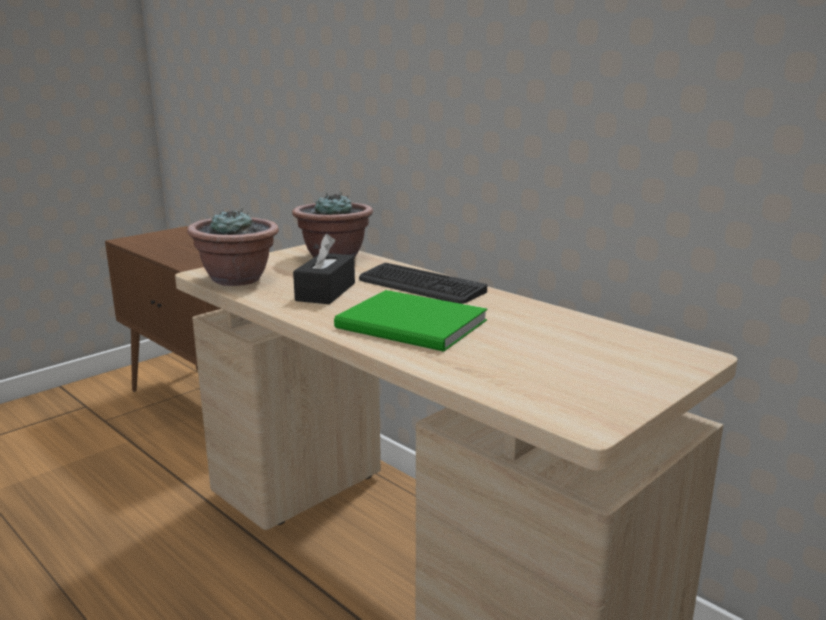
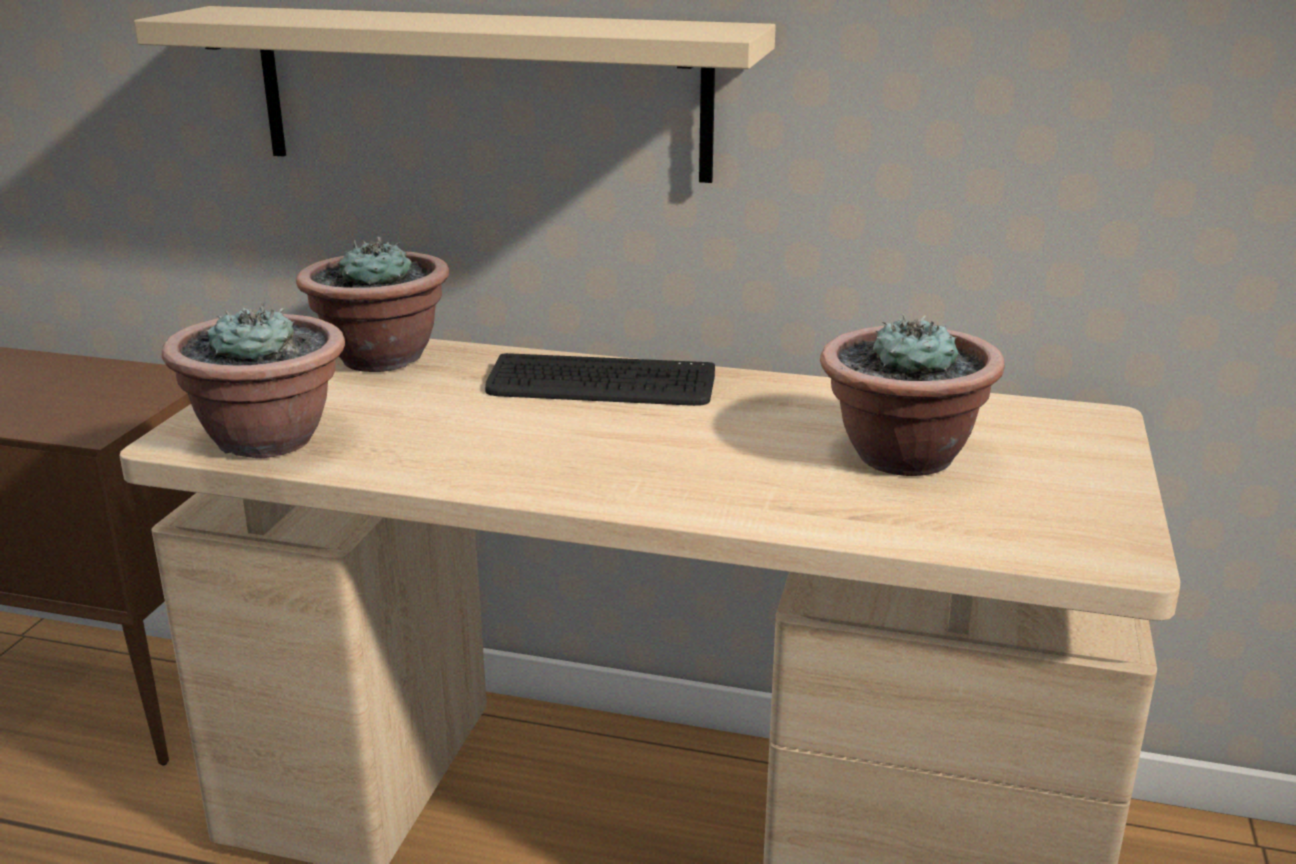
camera: 30 degrees left, 5 degrees up
black tissue box [293,234,355,304] -> none
green book [334,290,487,352] -> none
none -> beige shelf [134,6,776,183]
none -> potted plant [820,313,1005,476]

